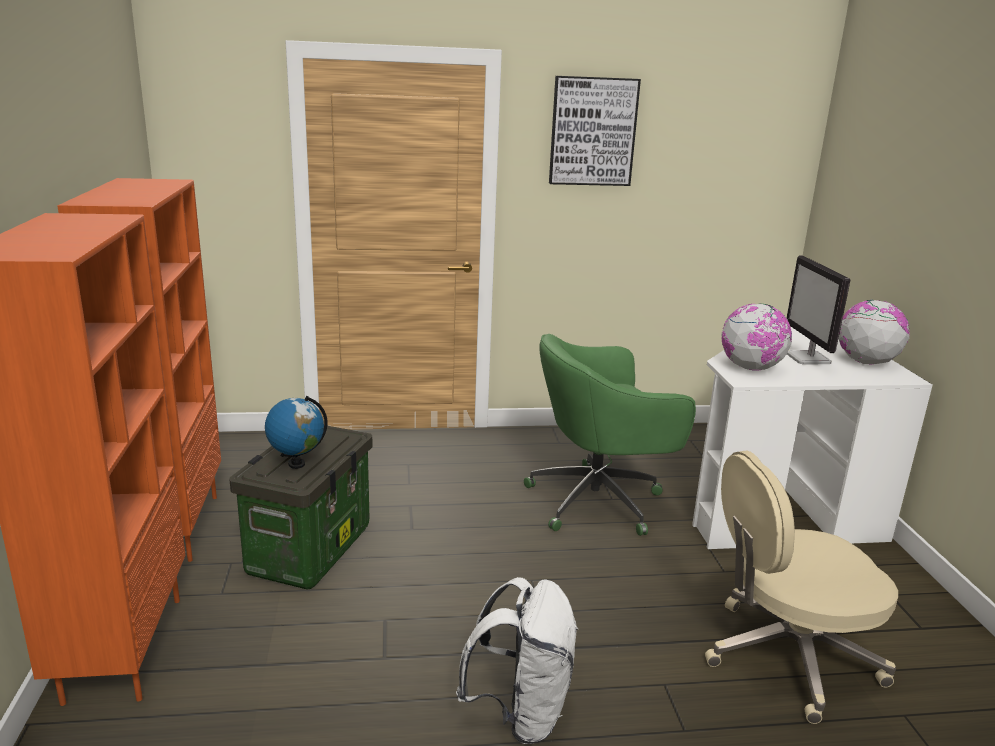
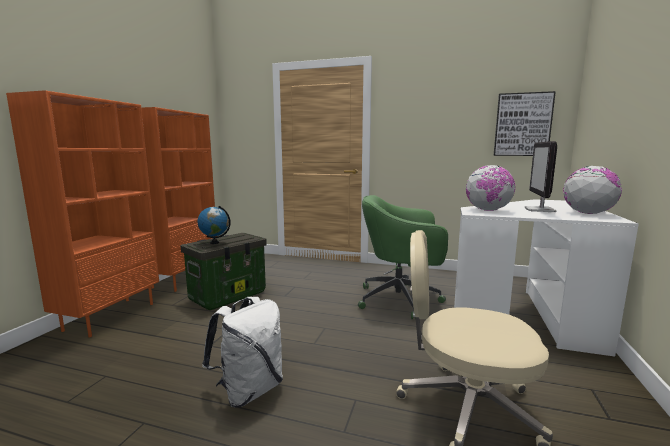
camera: 25 degrees right, 10 degrees down
picture [549,76,641,186] -> picture moved to [494,91,556,156]

